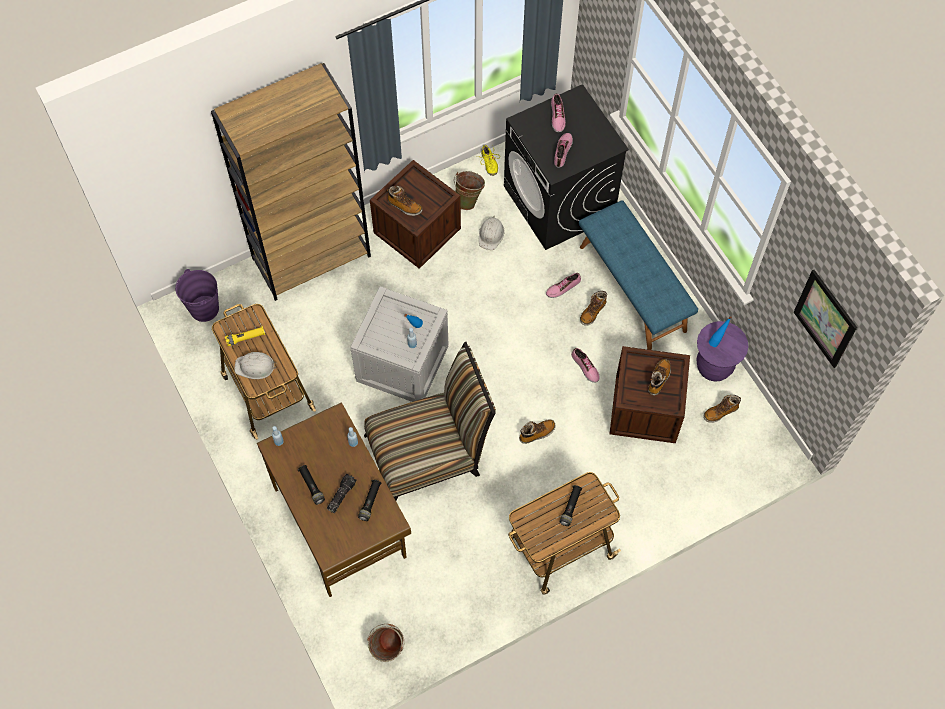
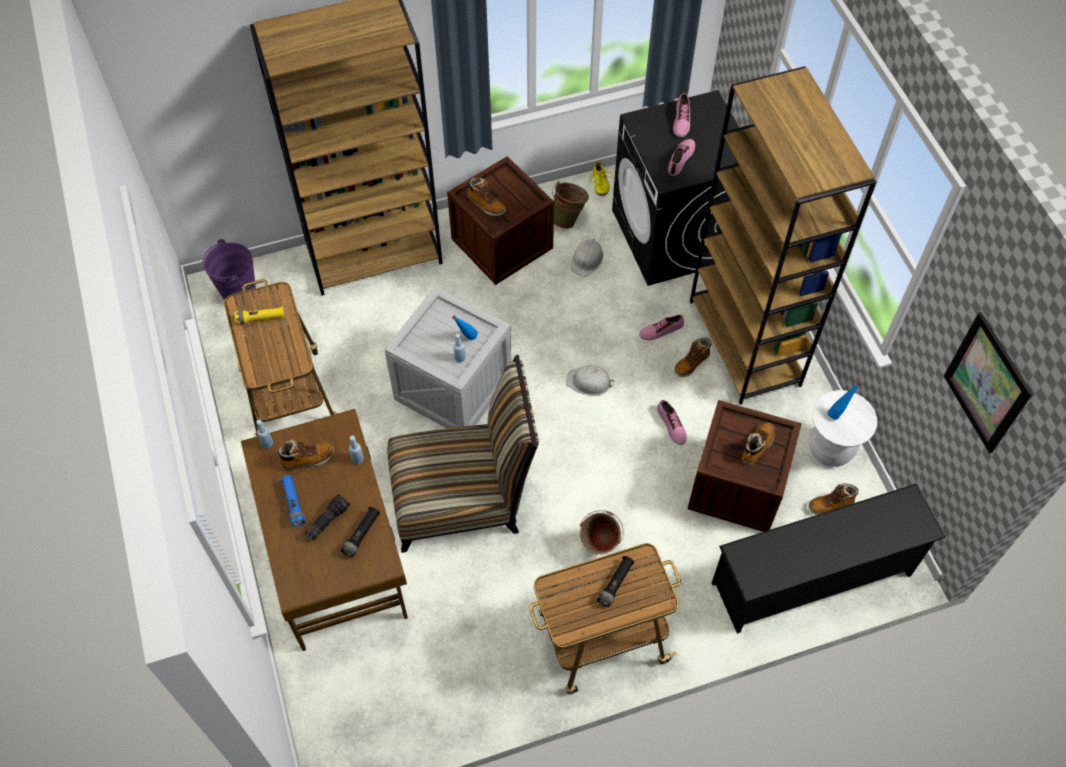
camera: 10 degrees right, 5 degrees down
white hard hat [234,352,276,379] -> white hard hat moved to [566,365,614,396]
black flashlight [298,465,325,505] -> blue flashlight [280,475,305,527]
green bucket [367,624,404,662] -> green bucket moved to [580,510,624,554]
boot [519,419,556,444] -> boot moved to [277,439,334,470]
blue bench [579,200,698,350] -> brown bookcase [690,66,876,405]
purple stool [696,321,748,382] -> white stool [809,390,877,467]
none -> black shoe rack [712,484,946,634]

